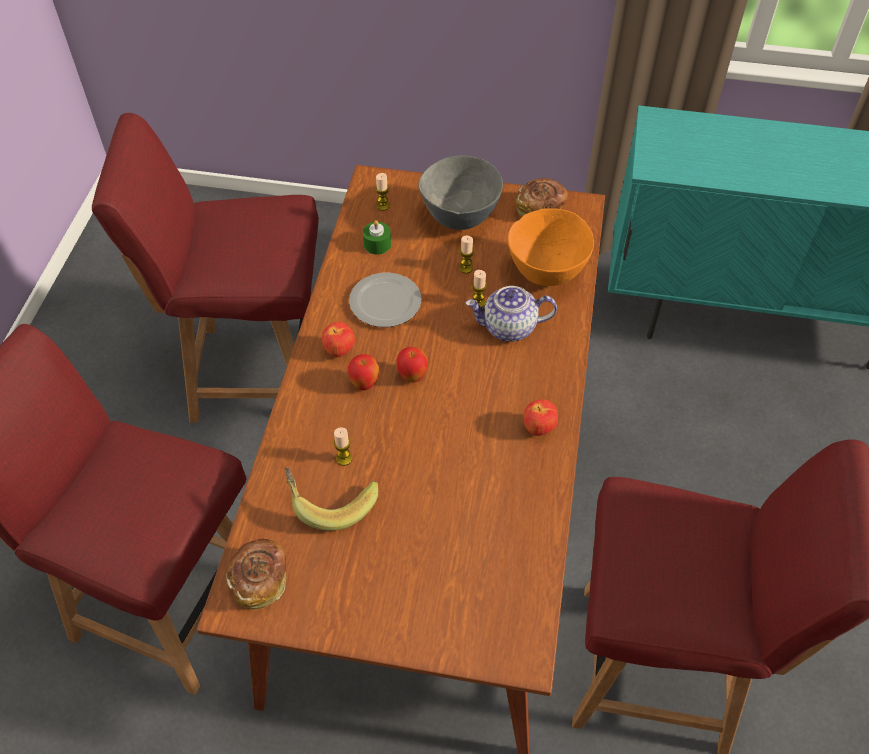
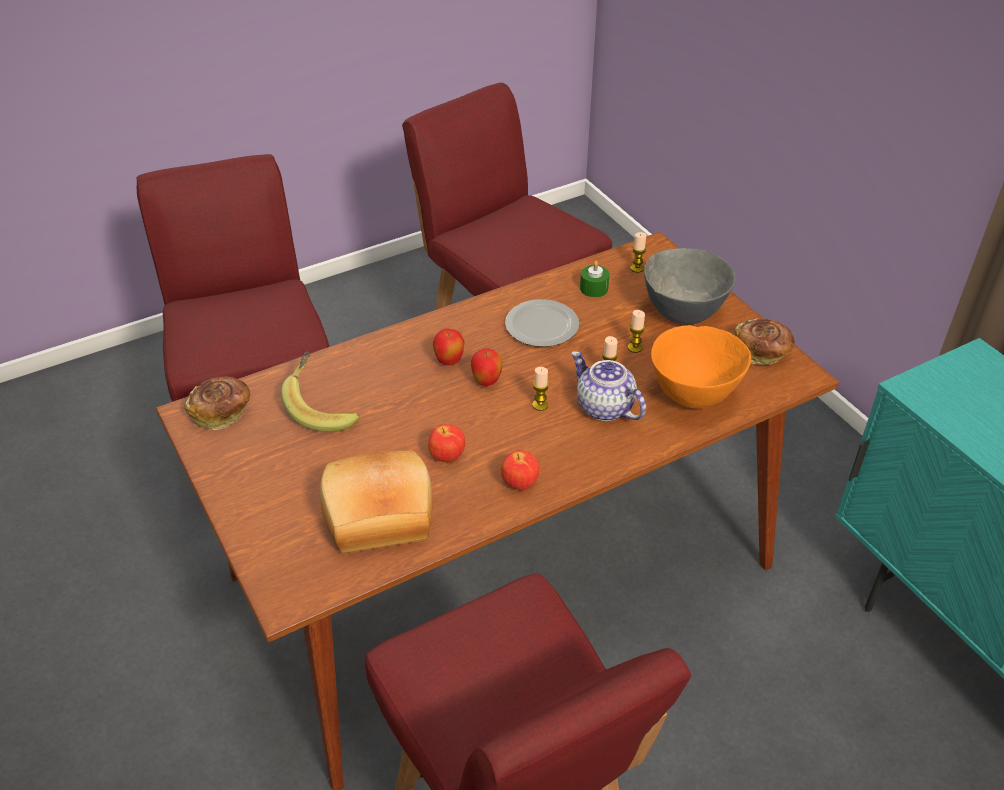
camera: 50 degrees right, 10 degrees down
apple [322,322,355,357] -> apple moved to [428,424,465,462]
candle [334,427,352,466] -> candle moved to [532,367,549,411]
none -> bread [320,451,433,554]

